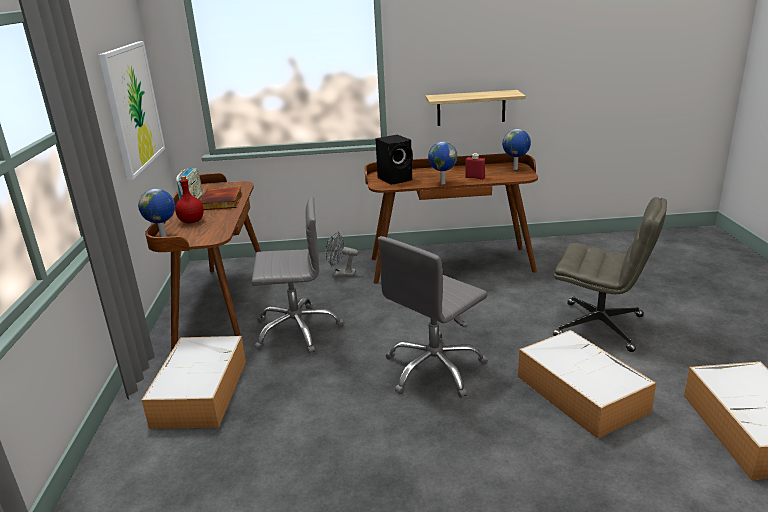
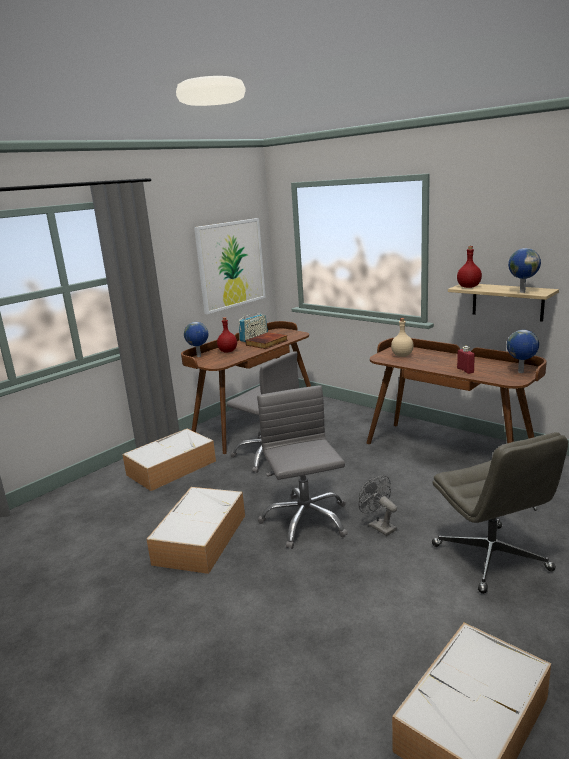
camera: 45 degrees right, 5 degrees down
grey fan [326,232,358,277] -> grey fan moved to [359,475,397,536]
black speaker [375,135,413,185] -> beige bottle [391,318,414,357]
grey office chair [378,236,488,398] -> grey office chair turned 75 degrees clockwise [257,385,348,549]
globe [428,142,457,184] -> globe moved to [508,248,541,293]
storage box [518,330,656,439] -> storage box moved to [147,487,245,574]
none -> red bottle [457,246,482,288]

